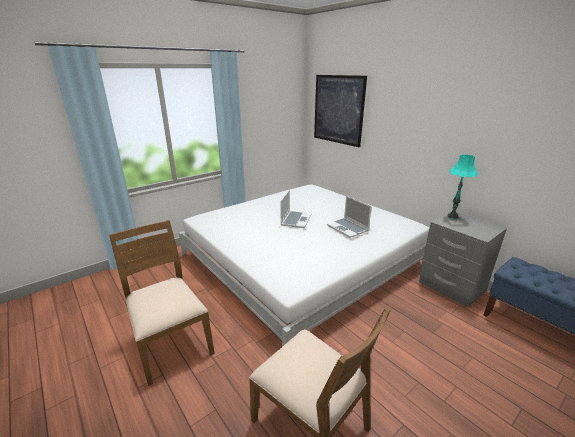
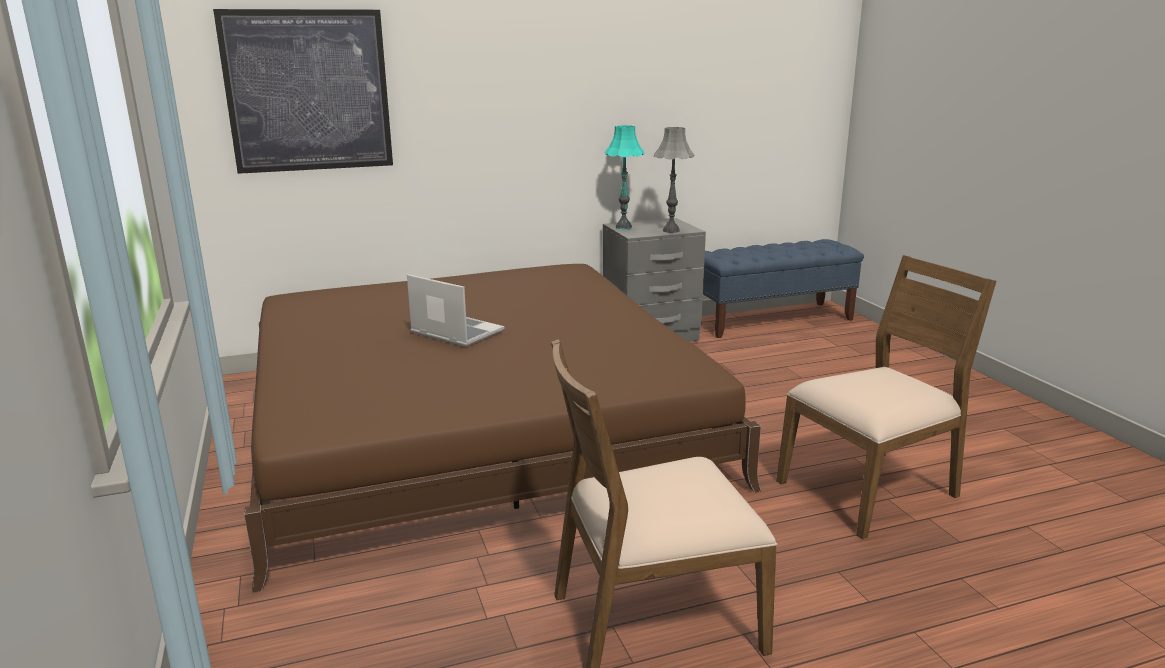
camera: 70 degrees left, 5 degrees down
white bed [179,184,430,347] -> brown bed [244,264,761,593]
laptop [327,196,372,238] -> none
none -> grey table lamp [654,127,694,233]

